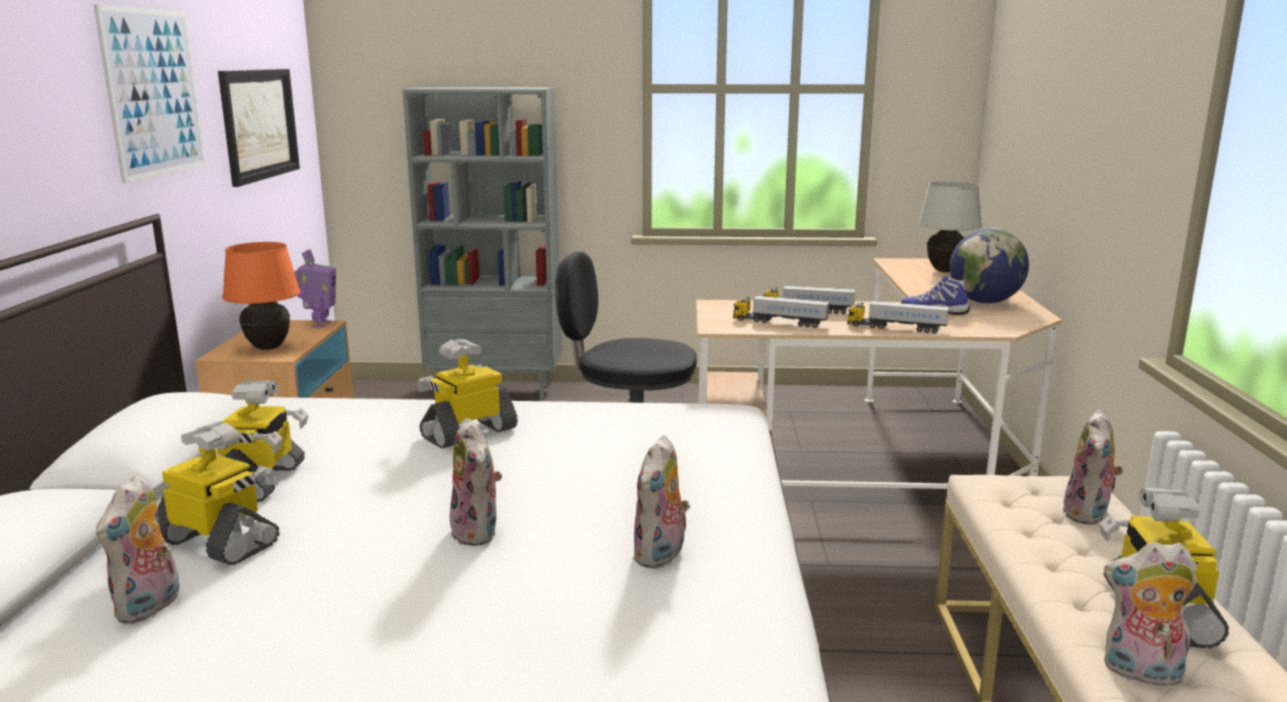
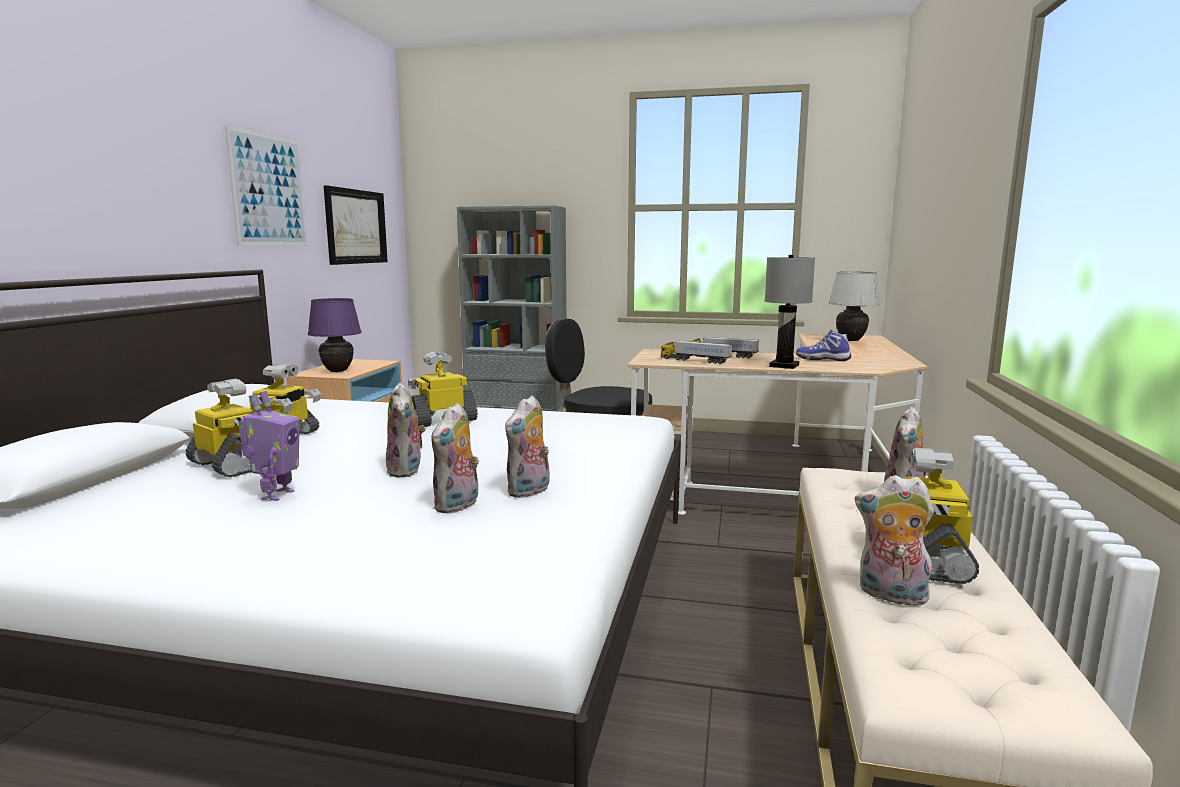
camera: 10 degrees right, 5 degrees down
plush toy [96,476,180,624] -> plush toy moved to [431,403,479,513]
orange table lamp [222,242,300,350] -> purple table lamp [308,298,362,372]
toy robot [294,249,336,328] -> toy robot moved to [238,391,299,501]
toy truck [847,301,949,334] -> grey table lamp [765,255,815,369]
globe [950,228,1029,304] -> none

